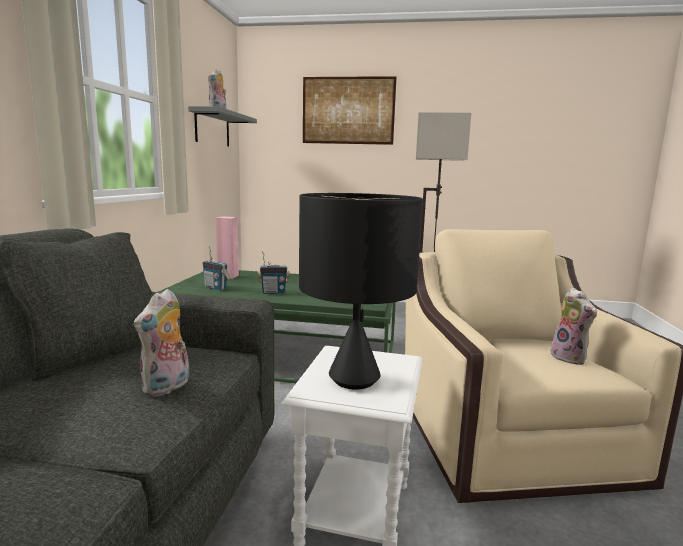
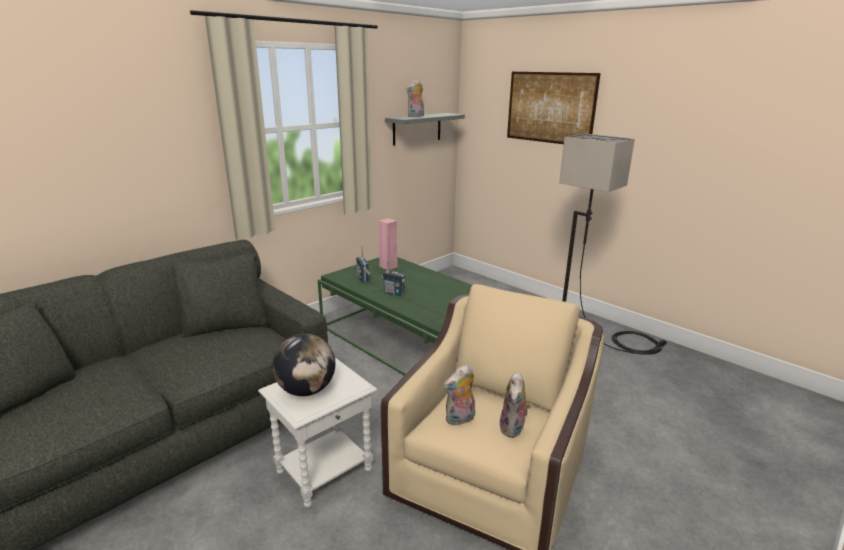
camera: 35 degrees right, 10 degrees up
plush toy [134,289,189,397] -> plush toy moved to [444,364,475,425]
black table lamp [299,193,423,390] -> globe [272,334,335,396]

